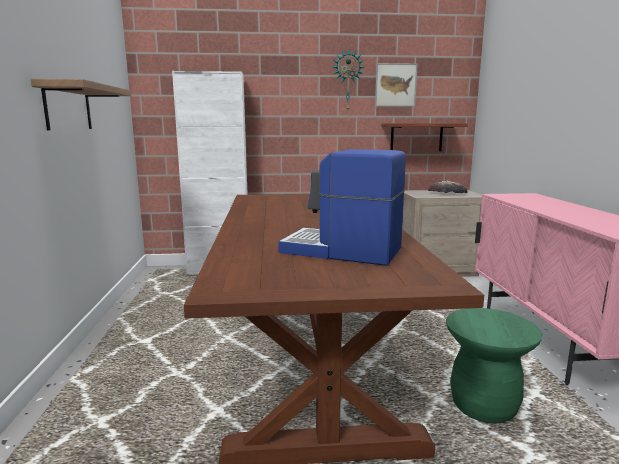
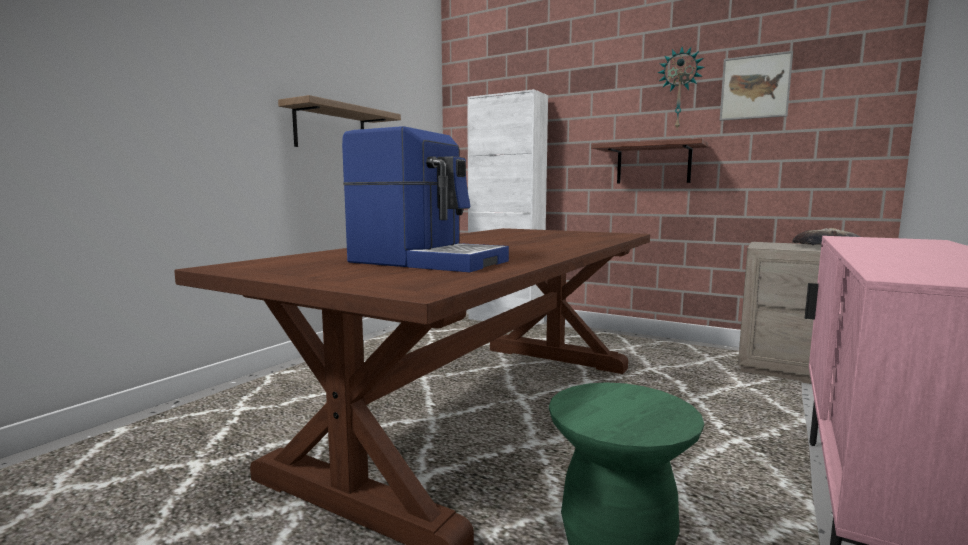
camera: 35 degrees right, 5 degrees down
coffee machine [278,149,406,266] -> coffee machine turned 150 degrees clockwise [342,126,509,272]
shelf [381,123,468,151] -> shelf moved to [591,138,708,184]

